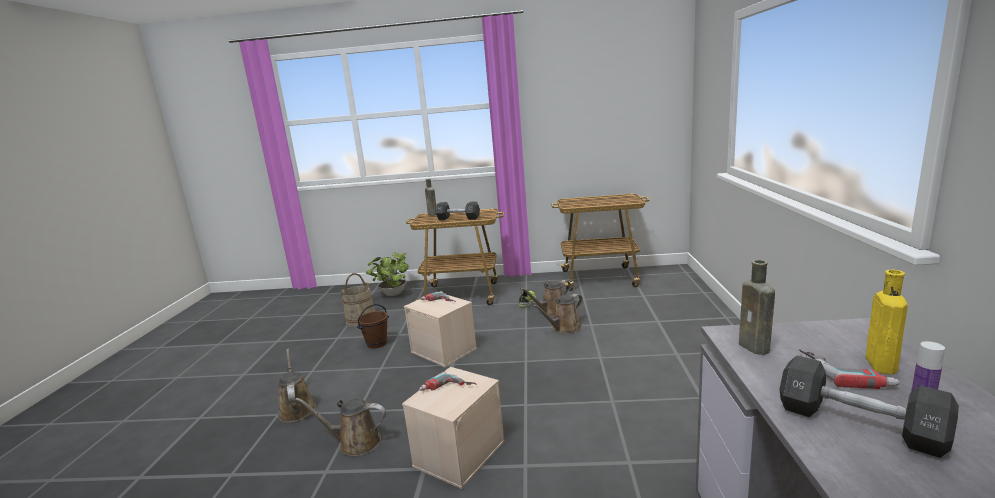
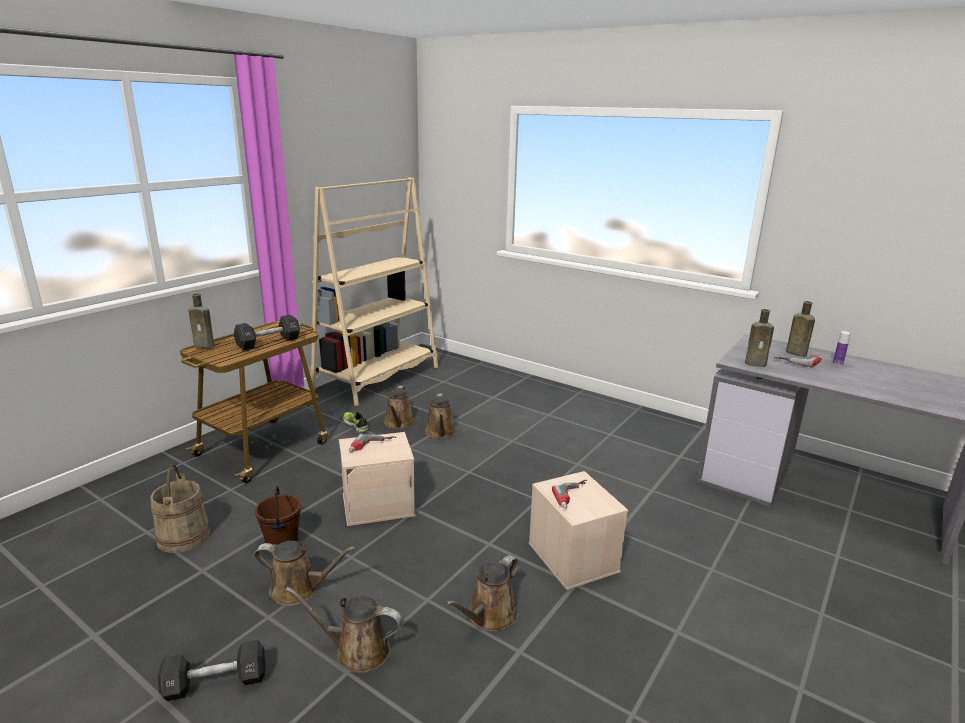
camera: 60 degrees left, 5 degrees up
potted plant [366,252,409,296] -> none
cart [551,194,650,291] -> beige bookcase [310,178,438,406]
black dumbbell [779,356,959,458] -> black dumbbell moved to [158,640,265,701]
yellow bottle [866,270,908,375] -> brown bottle [786,301,815,357]
none -> brown watering can [254,540,355,606]

